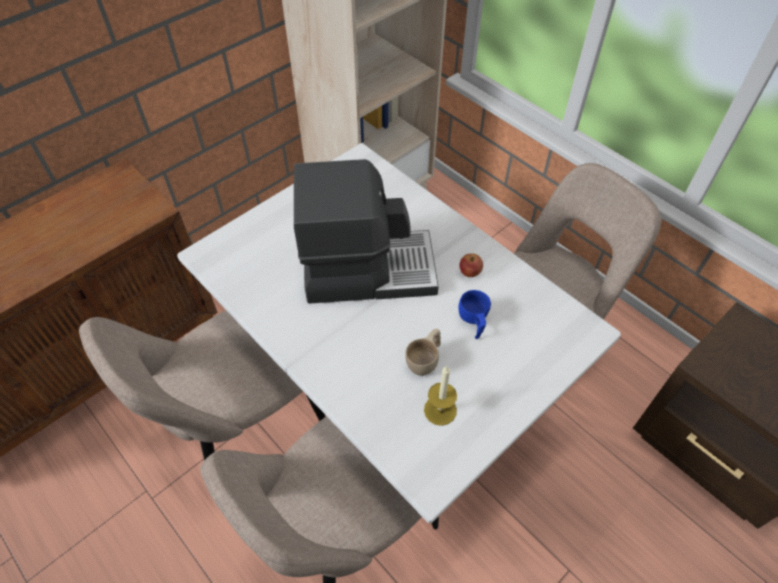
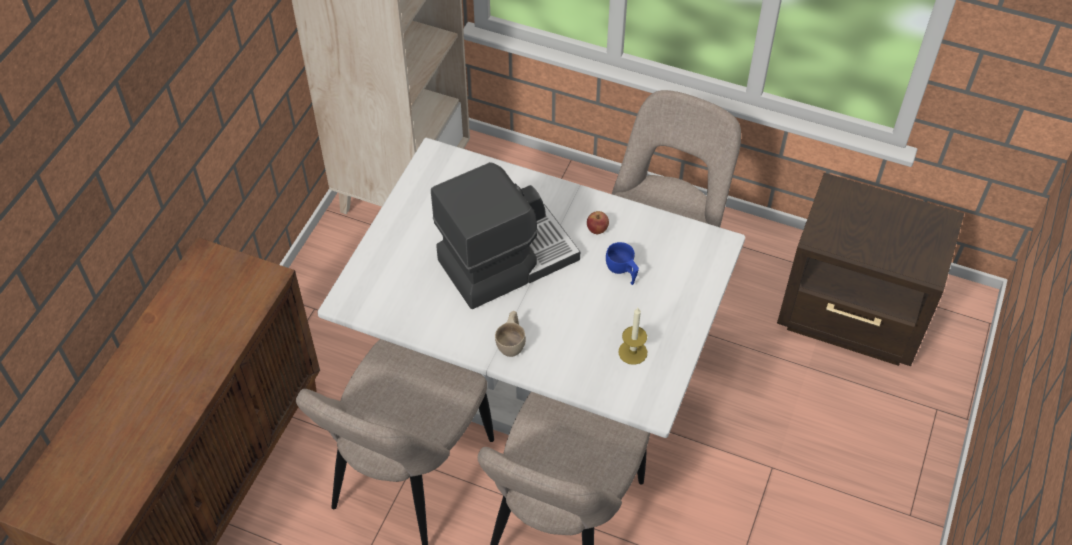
camera: 25 degrees left, 0 degrees up
beige cup [405,329,441,376] -> beige cup moved to [495,311,526,357]

